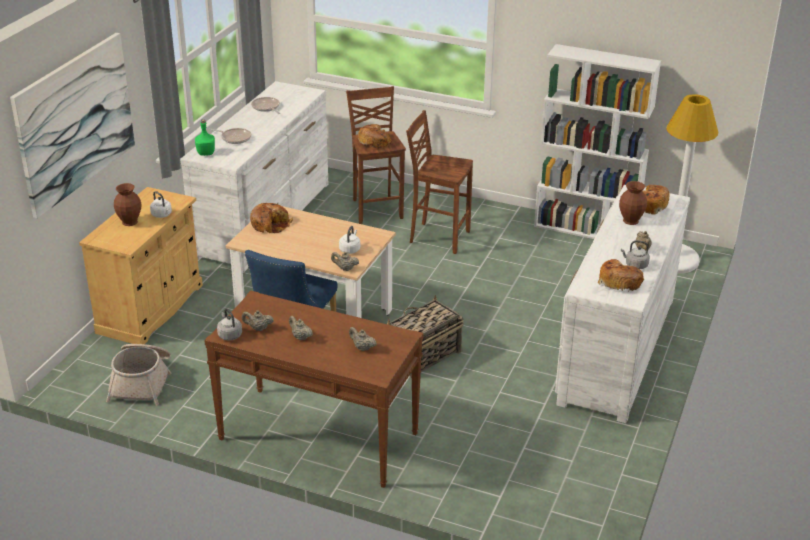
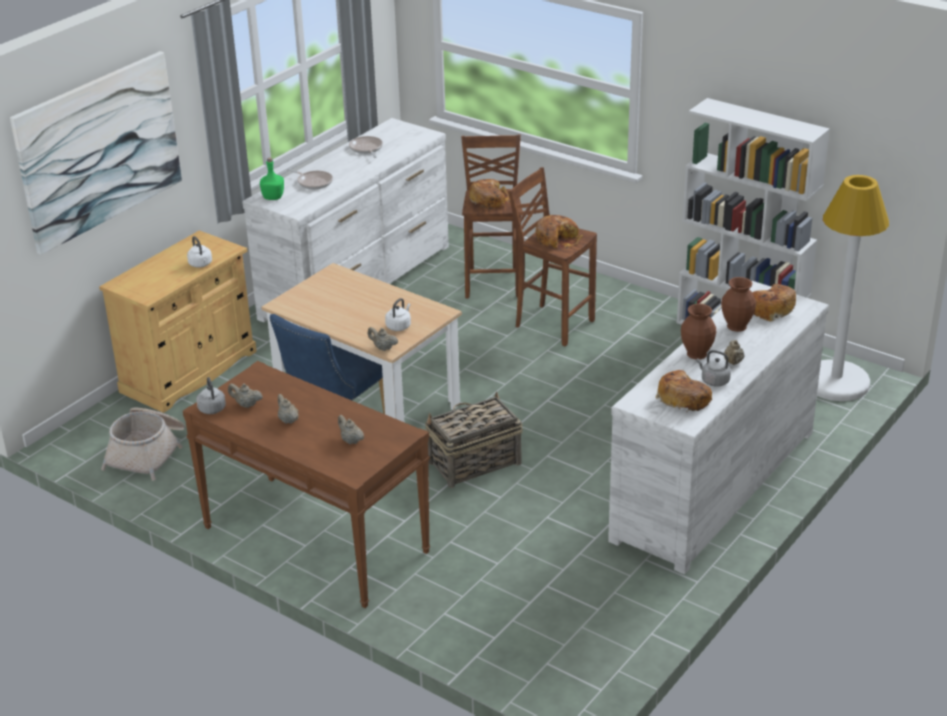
camera: 15 degrees right, 0 degrees up
brown vase [114,183,141,226] -> brown vase moved to [681,304,716,360]
bread [250,203,293,233] -> bread moved to [536,215,583,249]

